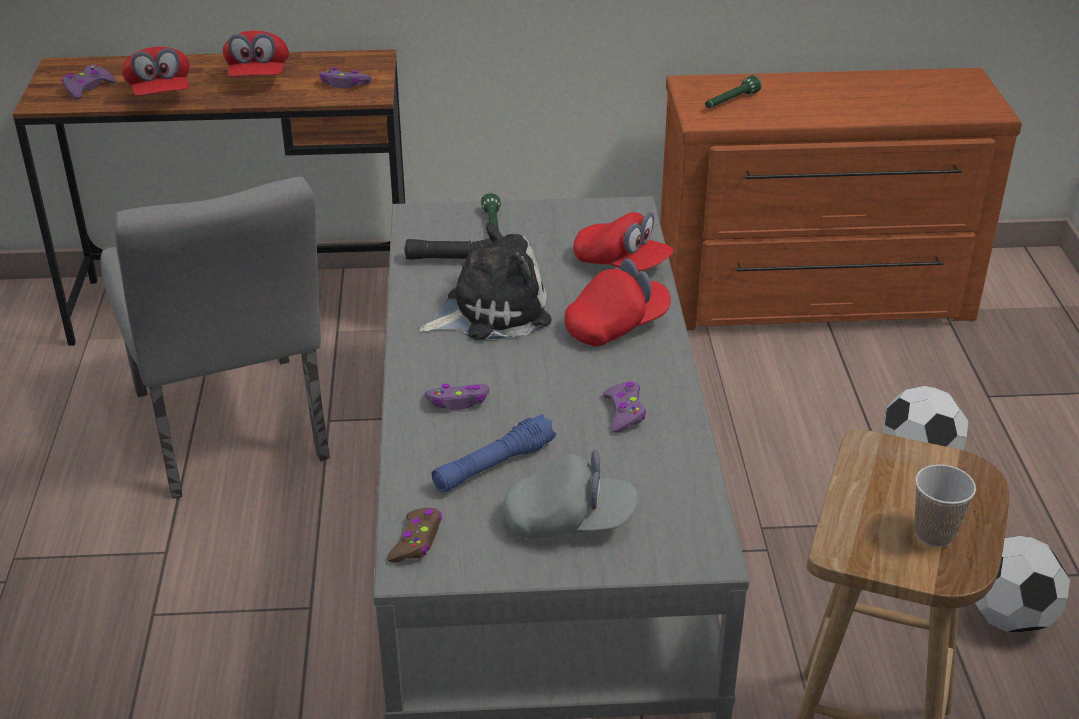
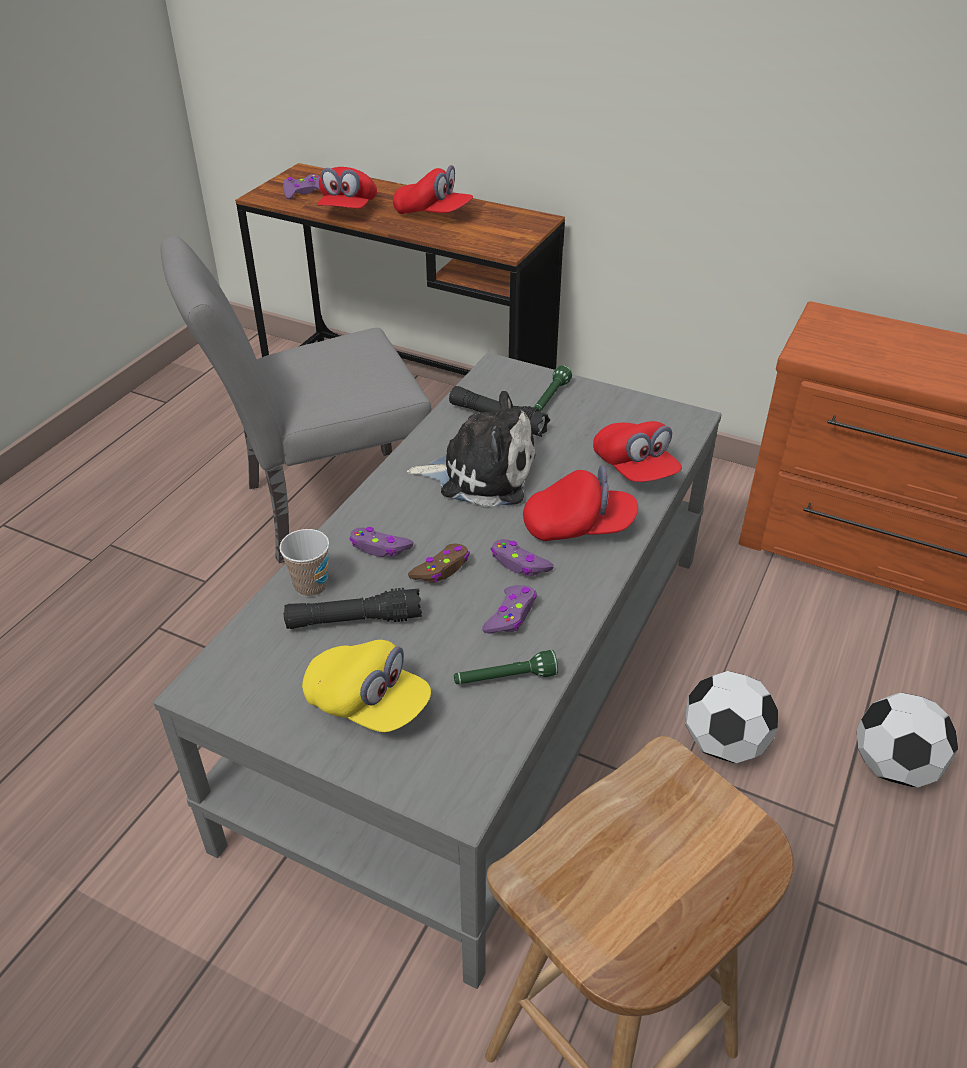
camera: 30 degrees right, 5 degrees up
grey chair [101,177,330,498] -> grey chair turned 60 degrees clockwise [160,236,432,563]
red cap [223,31,289,77] -> red cap turned 90 degrees counterclockwise [393,165,473,214]
purple game controller [320,68,372,88] -> purple game controller moved to [491,539,554,576]
brown game controller [387,508,442,563] -> brown game controller moved to [408,543,470,583]
blue flashlight [432,414,556,493] -> black flashlight [284,588,422,629]
grey cap [503,450,638,539] -> yellow cap [302,640,431,732]
green flashlight [705,75,762,108] -> green flashlight moved to [454,650,558,684]
cup [914,464,976,547] -> cup moved to [279,529,329,597]
football [975,536,1070,633] -> football moved to [685,671,778,763]

